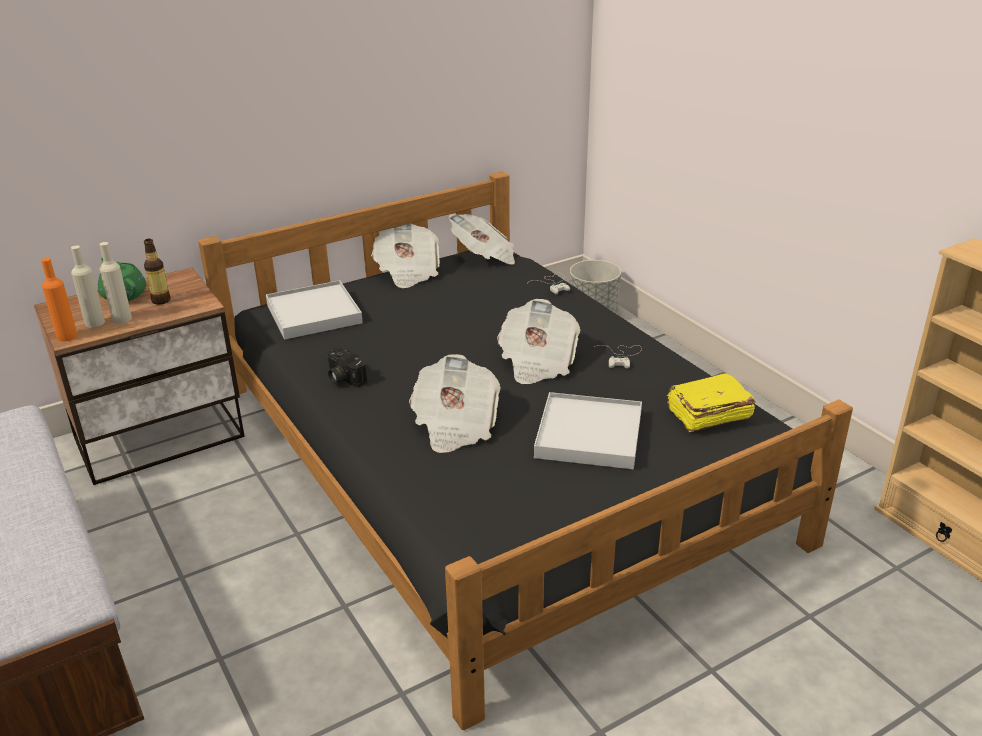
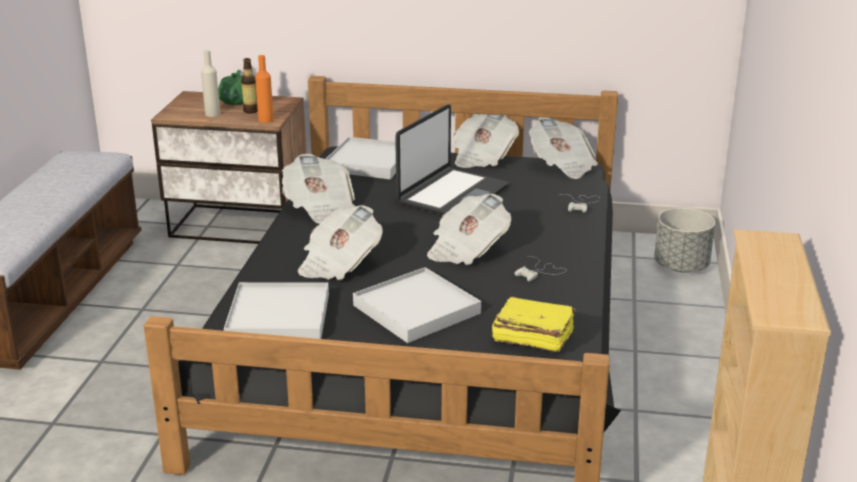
camera: 40 degrees right, 5 degrees down
orange bottle [41,258,78,342] -> orange bottle moved to [255,55,274,123]
beige bottle [71,245,105,328] -> none
camera [326,347,367,387] -> newspaper [282,154,355,224]
none -> white tray [224,282,329,339]
none -> laptop [395,104,509,215]

